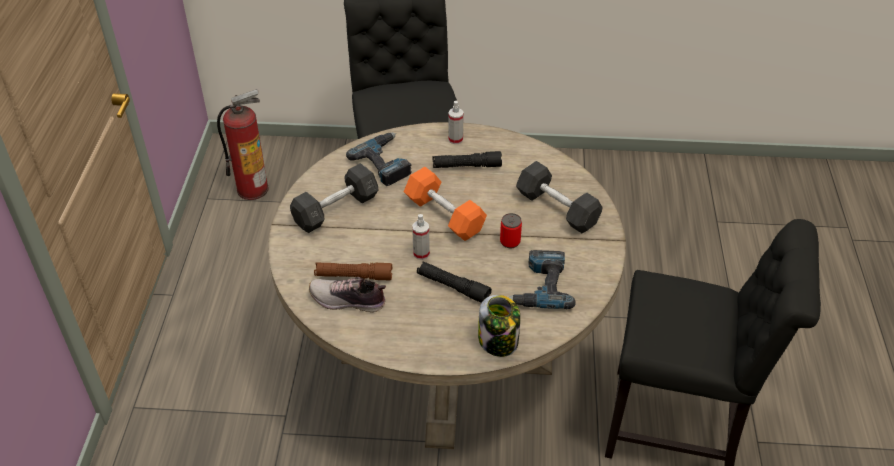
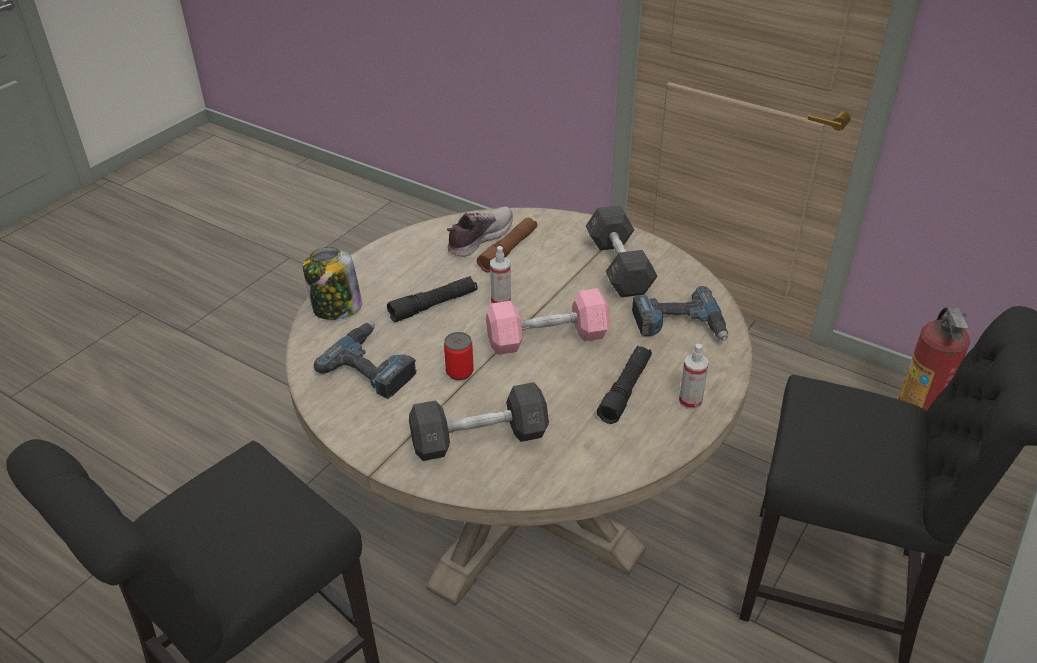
camera: 120 degrees right, 5 degrees down
orange dumbbell [404,167,487,241] -> pink dumbbell [486,288,610,355]

